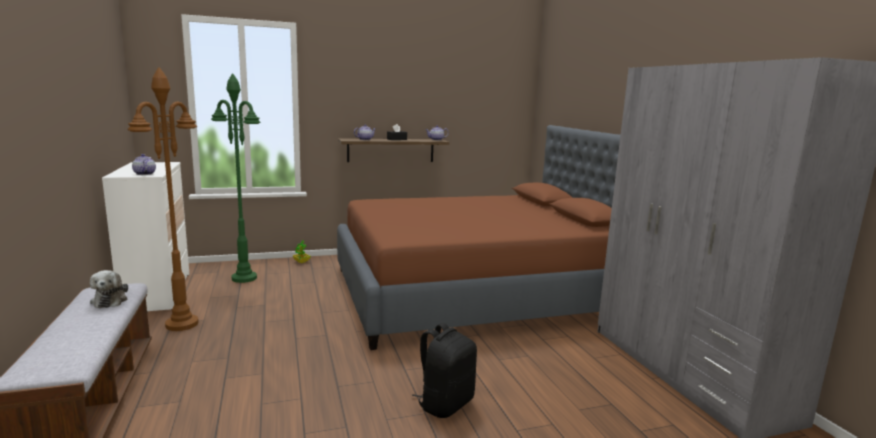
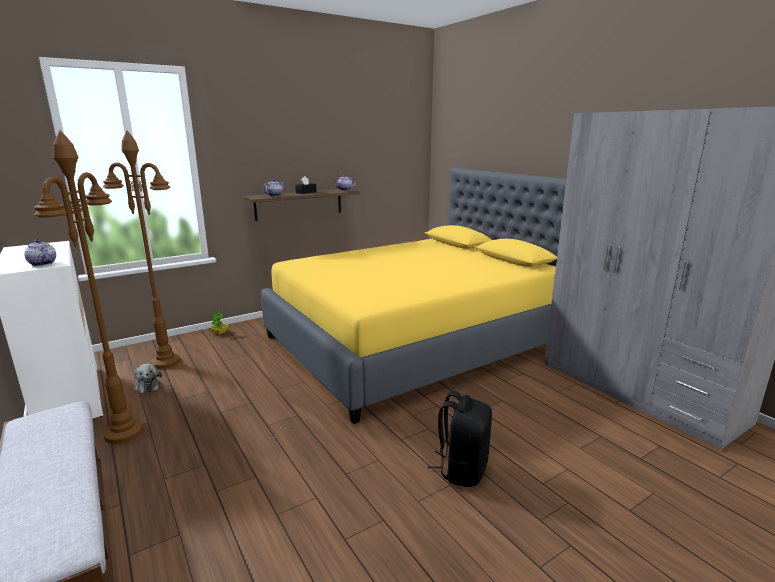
camera: 15 degrees left, 5 degrees up
plush toy [90,270,128,308] -> plush toy moved to [133,363,162,393]
green floor lamp [211,73,260,283] -> brown floor lamp [103,131,180,369]
brown bed [337,125,620,350] -> yellow bed [261,168,566,424]

